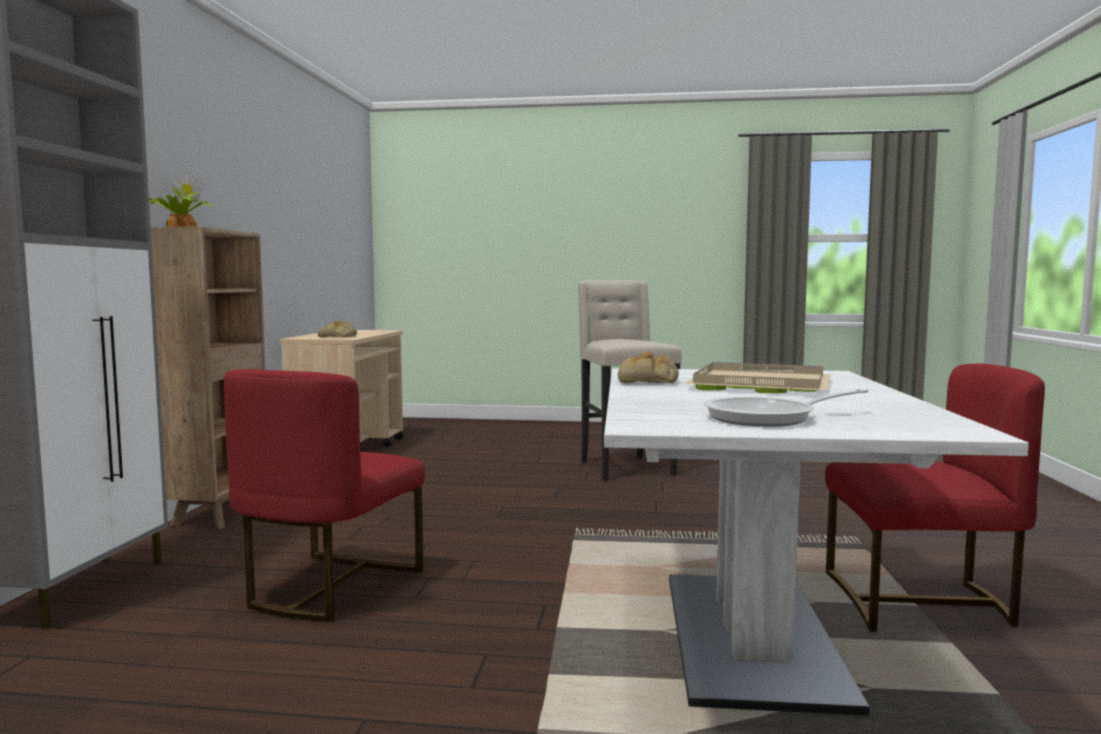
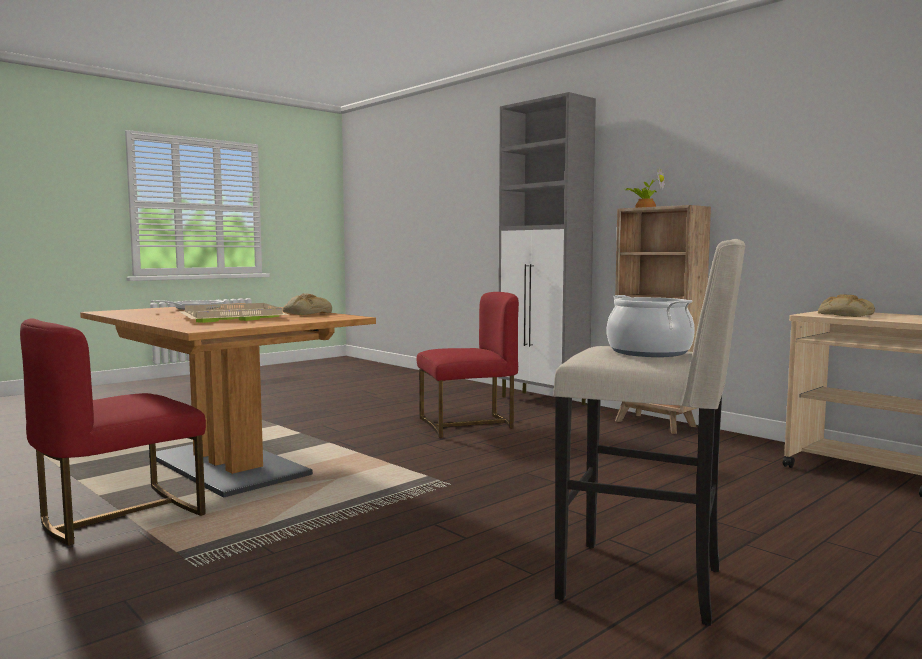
camera: 130 degrees right, 0 degrees up
red chair [224,369,425,622] -> red chair turned 105 degrees clockwise [417,292,519,438]
white dining table [604,368,1029,716] -> brown dining table [80,303,376,498]
none -> cooking pot [607,295,695,357]

